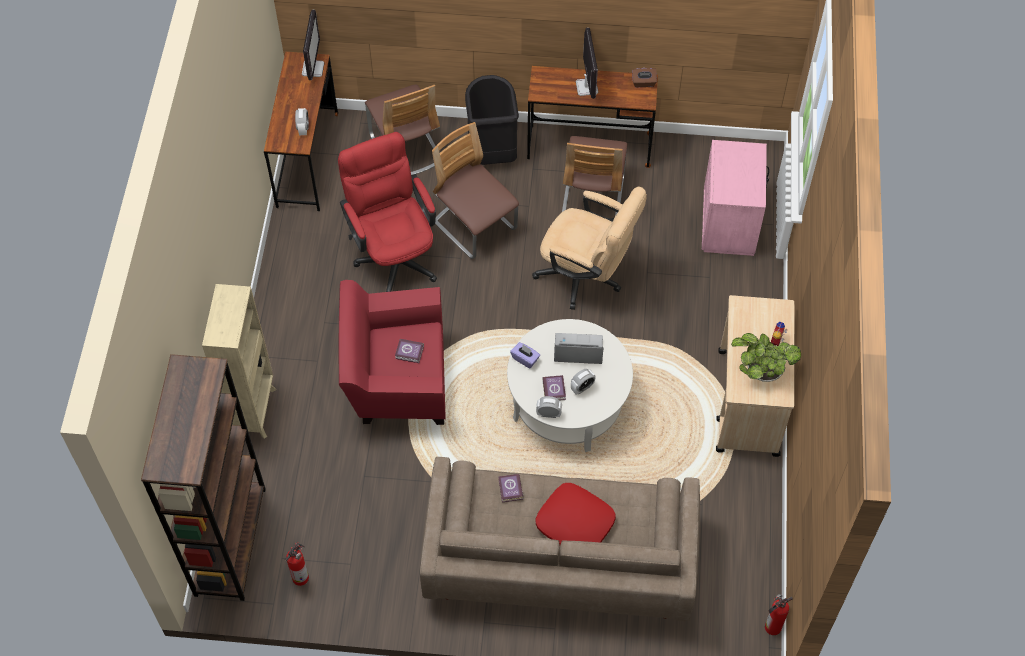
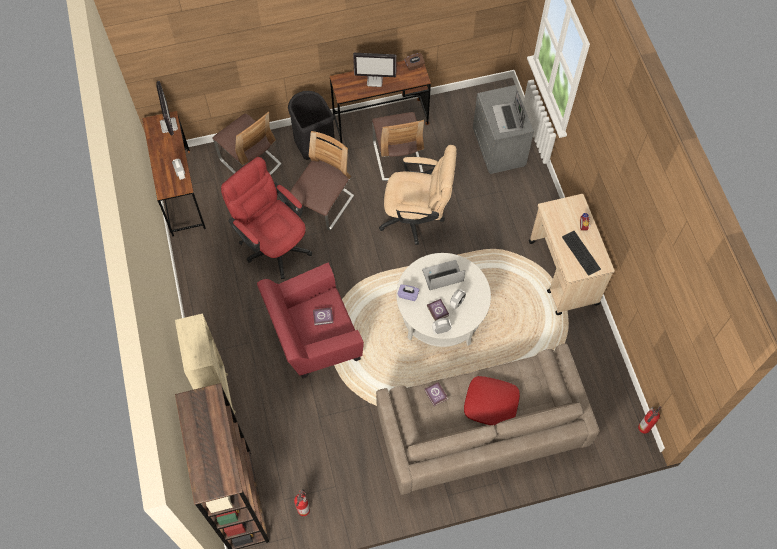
camera: 20 degrees left, 5 degrees up
chair [432,122,519,259] -> chair turned 90 degrees clockwise [290,131,354,231]
monitor [576,28,598,99] -> monitor turned 120 degrees clockwise [353,53,397,87]
pink nightstand [702,140,769,256] -> grey nightstand [473,85,534,174]
potted plant [731,333,801,382] -> keyboard [562,231,601,276]
none -> laptop [492,90,525,133]

